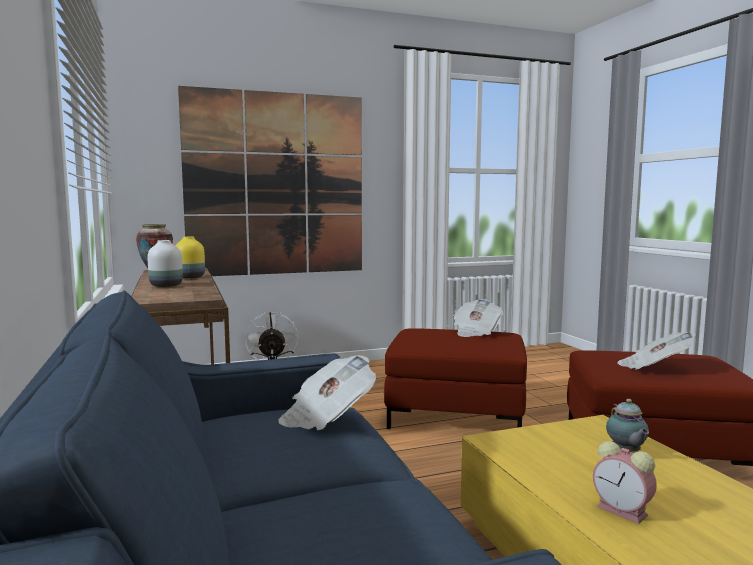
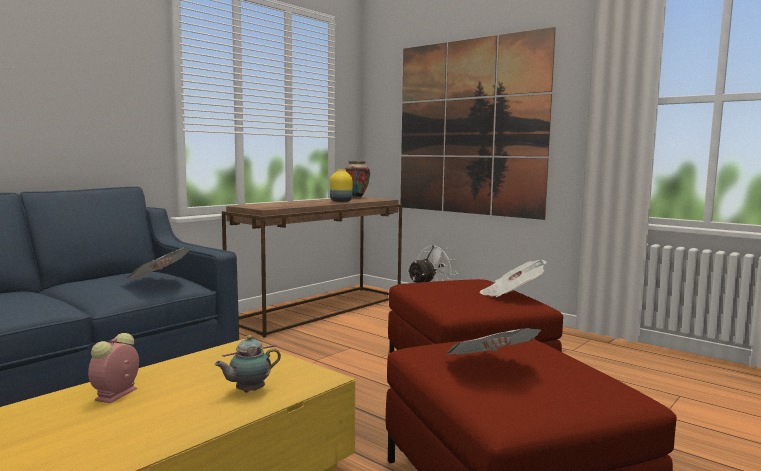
camera: 60 degrees right, 0 degrees up
white vase [147,240,183,287] -> none

